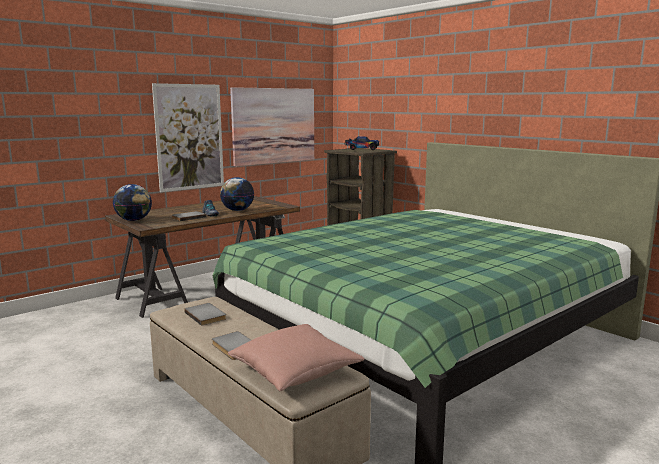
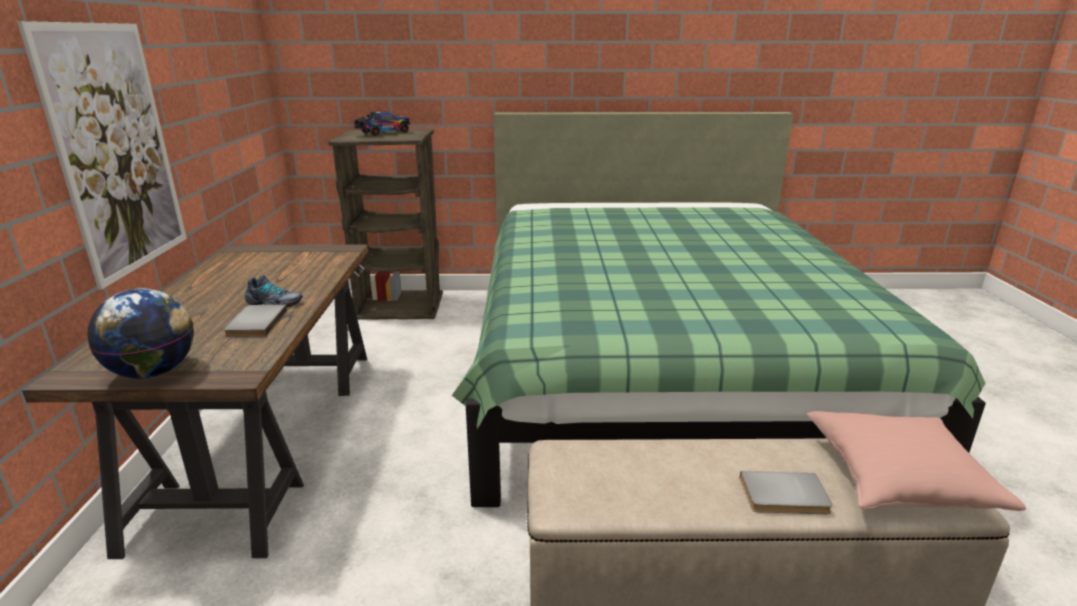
camera: 50 degrees left, 10 degrees up
grey book [184,303,226,326] -> none
globe [220,177,254,211] -> none
picture [230,87,314,166] -> none

